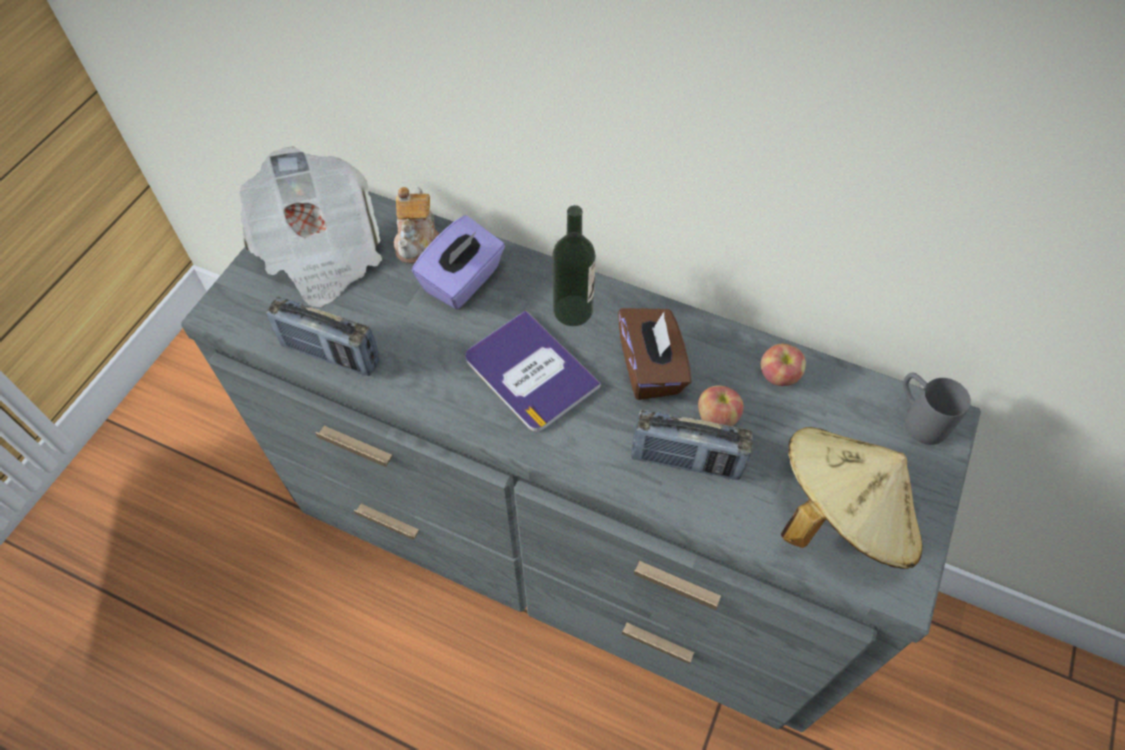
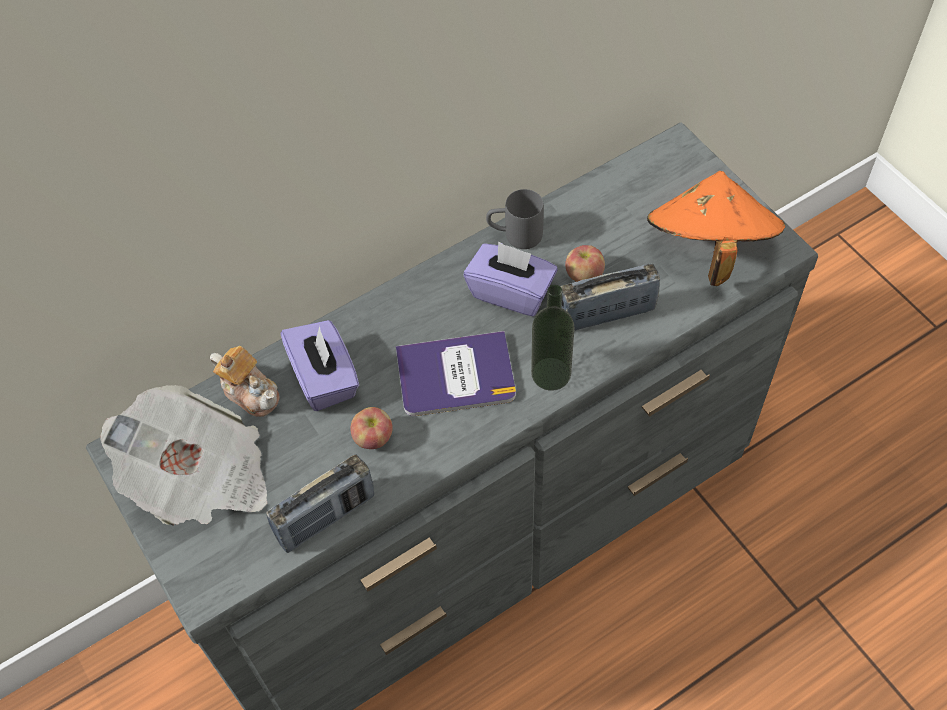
camera: 55 degrees left, 0 degrees up
bottle [552,205,596,326] -> bottle moved to [531,285,575,391]
brown tissue box [618,308,691,400] -> purple tissue box [464,241,558,316]
radio [631,410,753,480] -> radio turned 150 degrees counterclockwise [561,263,660,331]
apple [761,344,806,386] -> apple moved to [350,407,393,449]
beige hat [781,427,923,569] -> orange hat [647,171,785,286]
grey mug [903,373,971,445] -> grey mug moved to [486,189,544,249]

